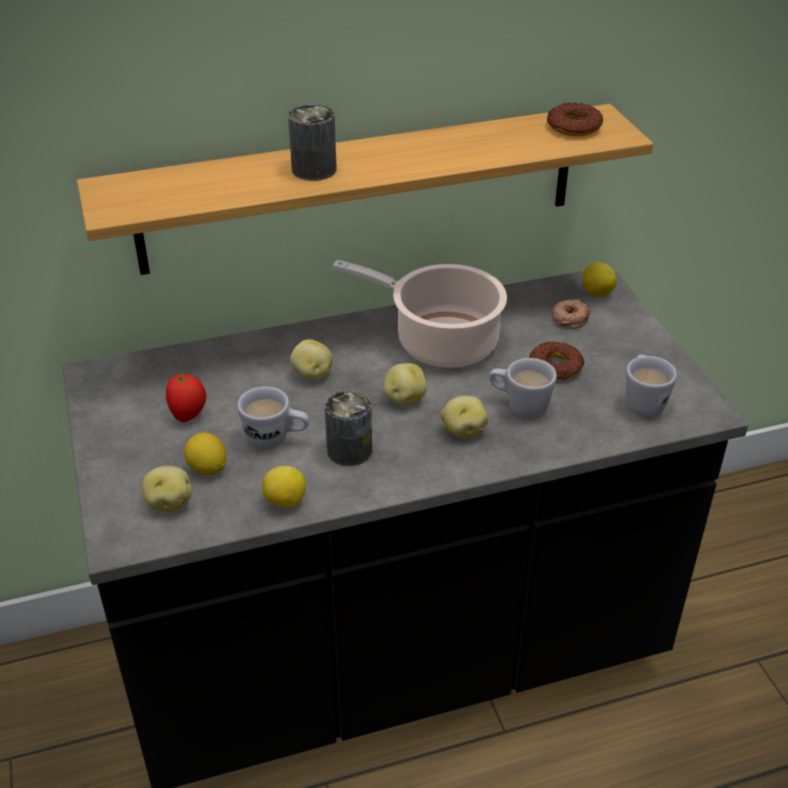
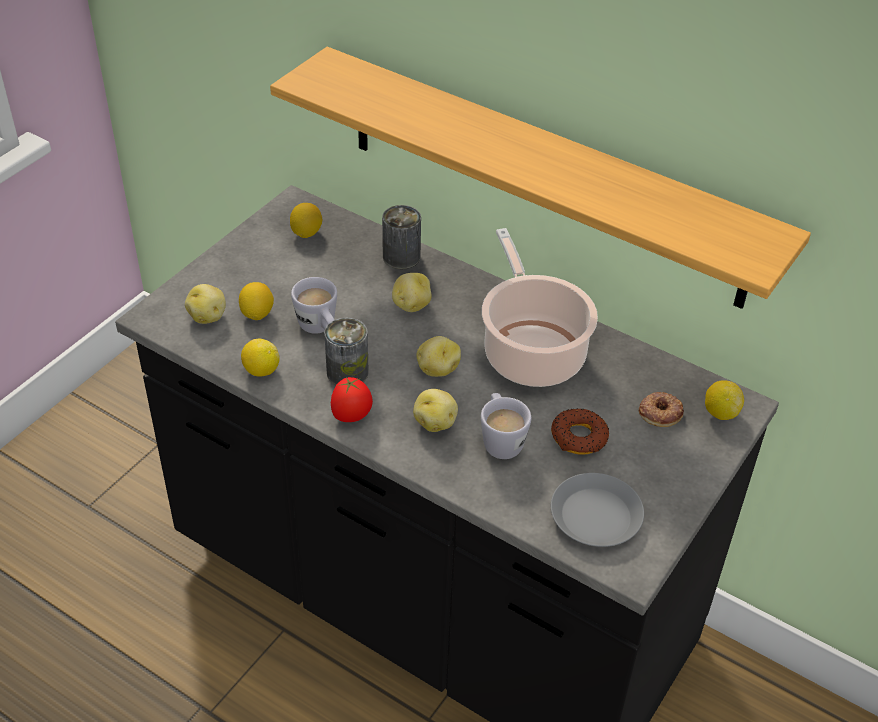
camera: 50 degrees right, 5 degrees up
tomato [166,374,206,422] -> tomato moved to [331,377,373,422]
can [288,104,337,181] -> can moved to [382,205,421,269]
donut [547,102,603,136] -> none
white mug [626,355,677,417] -> grey plate [551,473,644,547]
none -> lemon [290,203,322,238]

